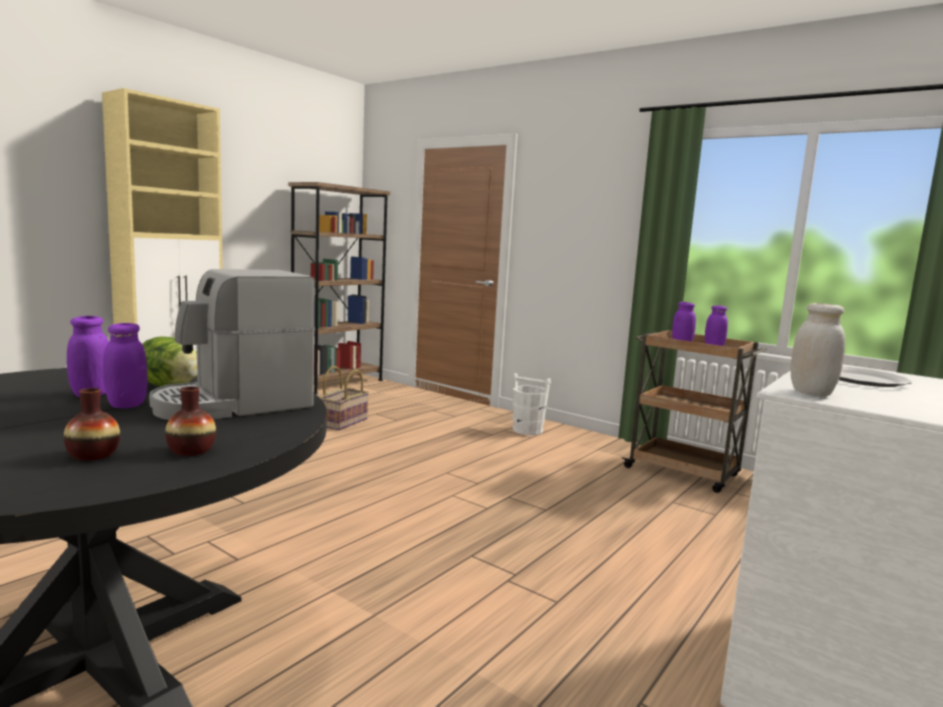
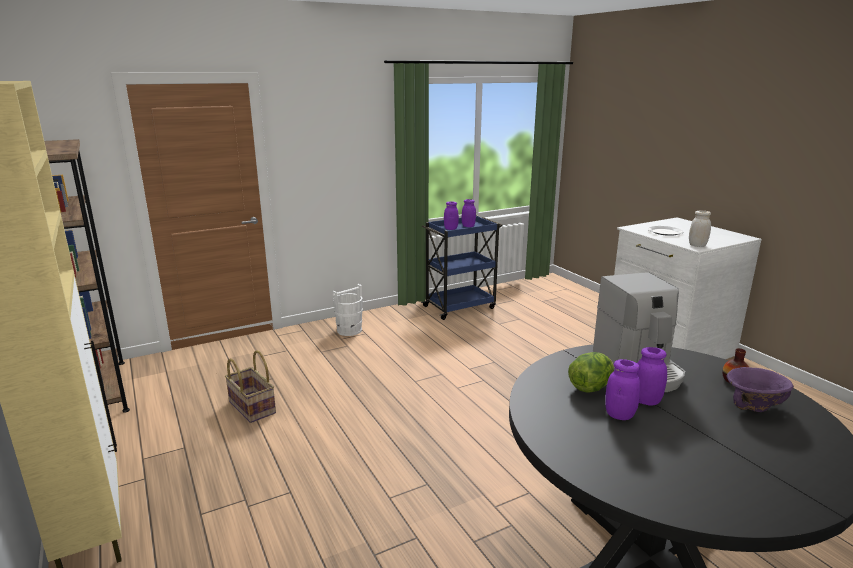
camera: 65 degrees left, 10 degrees up
vase [64,388,120,461] -> purple bowl [726,367,794,412]
brown cart [622,330,767,493] -> blue cart [421,215,503,320]

